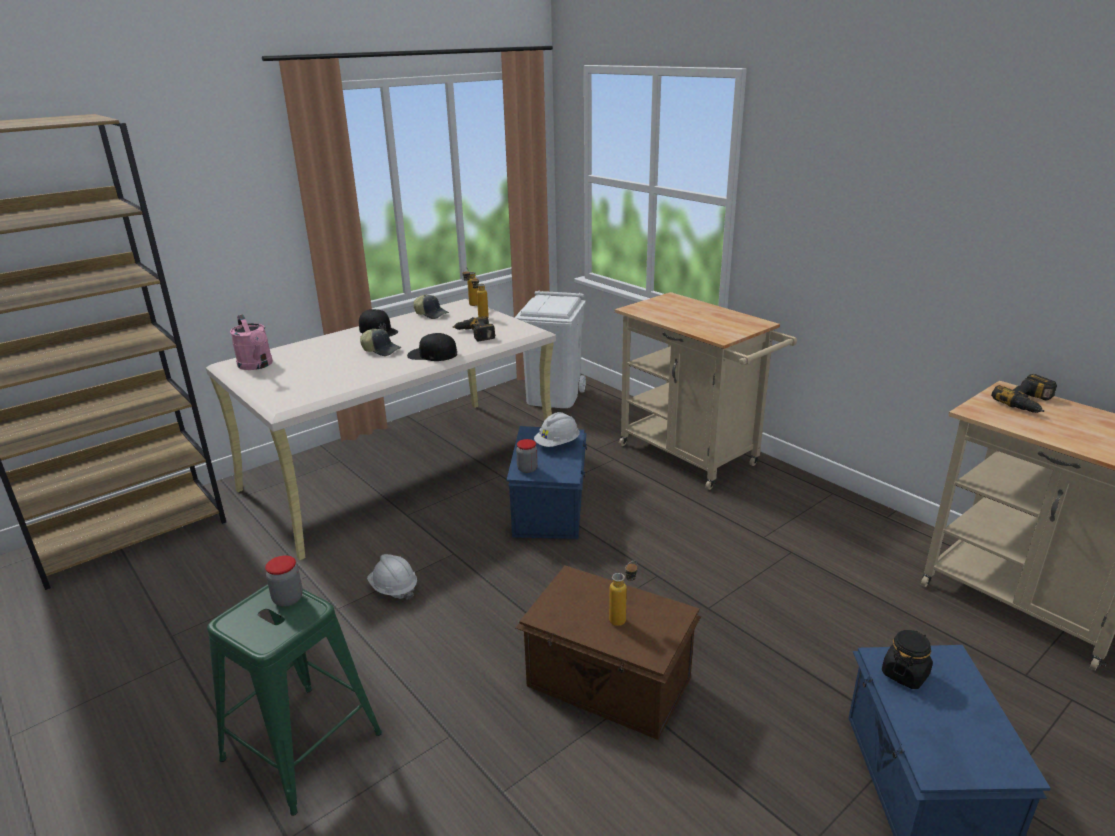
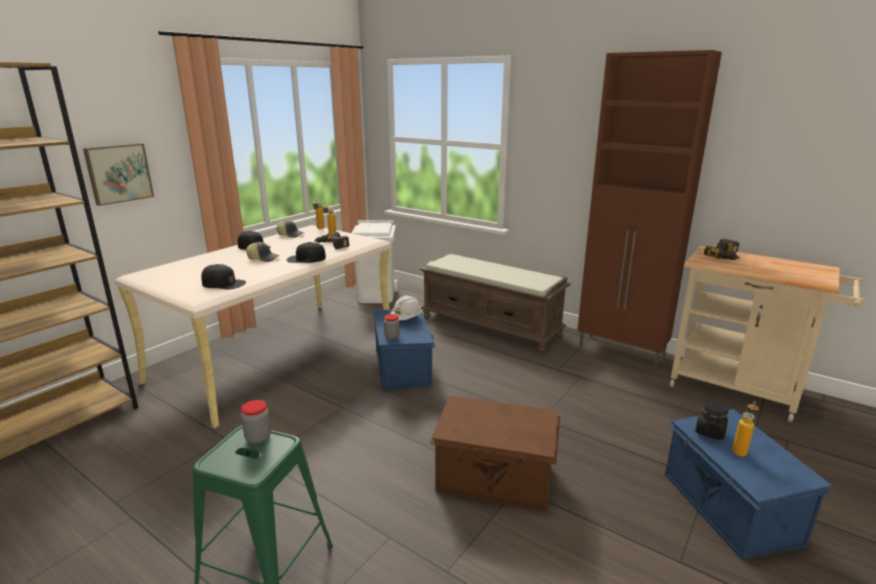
camera: 15 degrees left, 5 degrees down
pink watering can [230,314,273,370] -> none
white hard hat [367,554,417,600] -> none
bottle [609,561,637,626] -> bottle moved to [732,401,759,457]
beige cart [615,292,797,490] -> brown bench [420,253,570,352]
none -> picture [83,143,154,206]
none -> black cap [201,264,246,289]
none -> brown cabinet [577,50,722,369]

